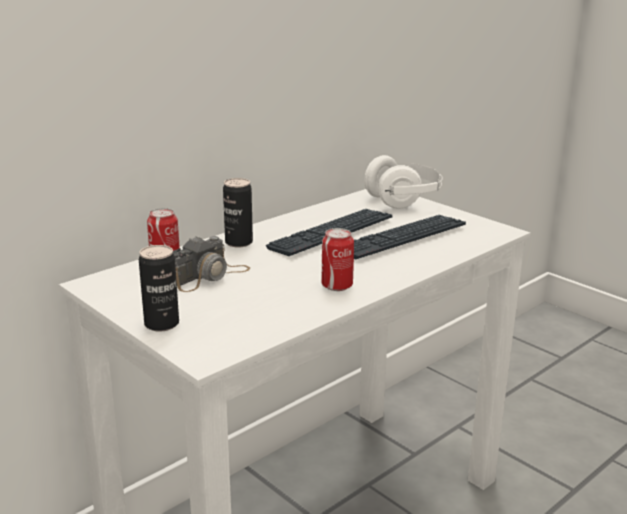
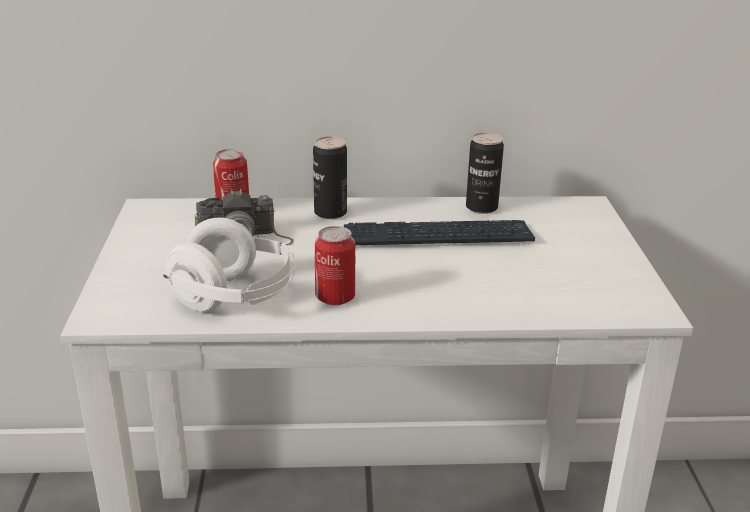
camera: 40 degrees right, 5 degrees up
can [139,245,179,332] -> can moved to [466,132,504,214]
keyboard [354,215,466,259] -> none
white headphones [364,155,443,209] -> white headphones moved to [163,218,296,311]

